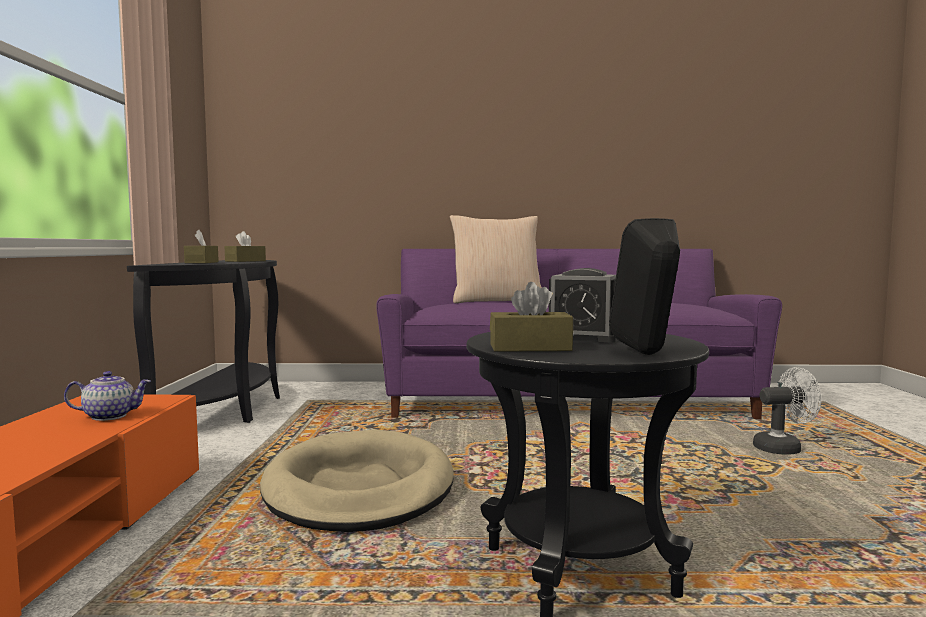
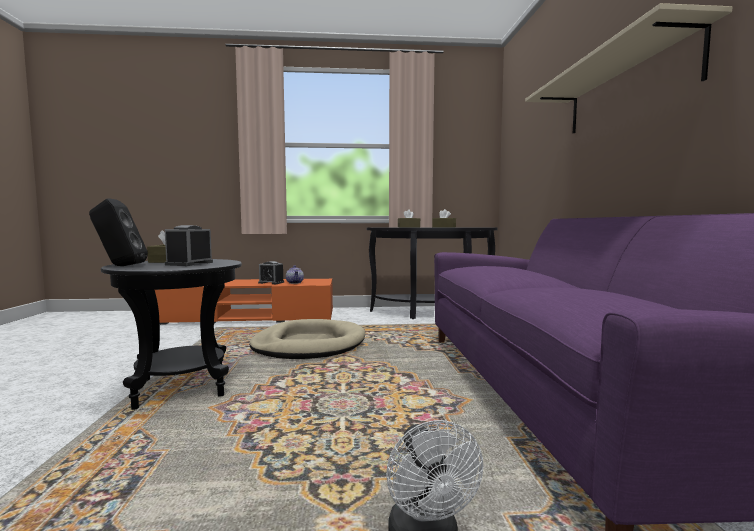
camera: 85 degrees right, 0 degrees up
beige pillow [450,215,542,303] -> none
none -> alarm clock [258,261,284,284]
none -> beige shelf [525,3,732,133]

